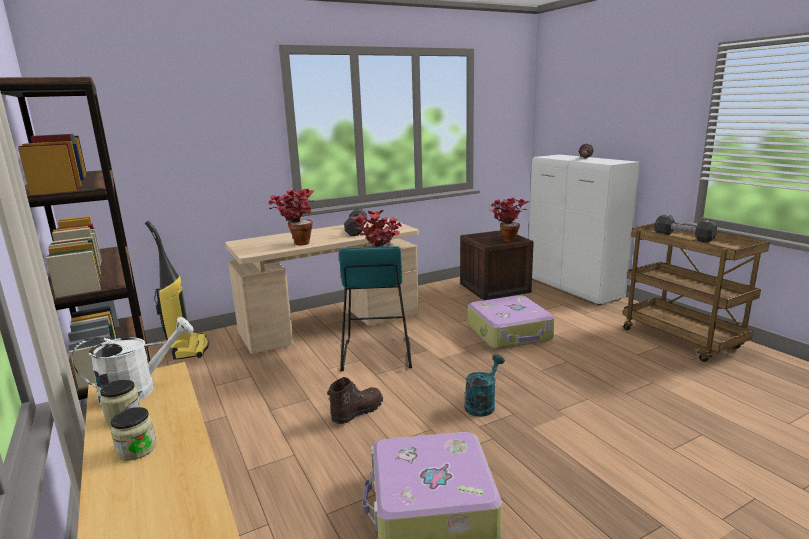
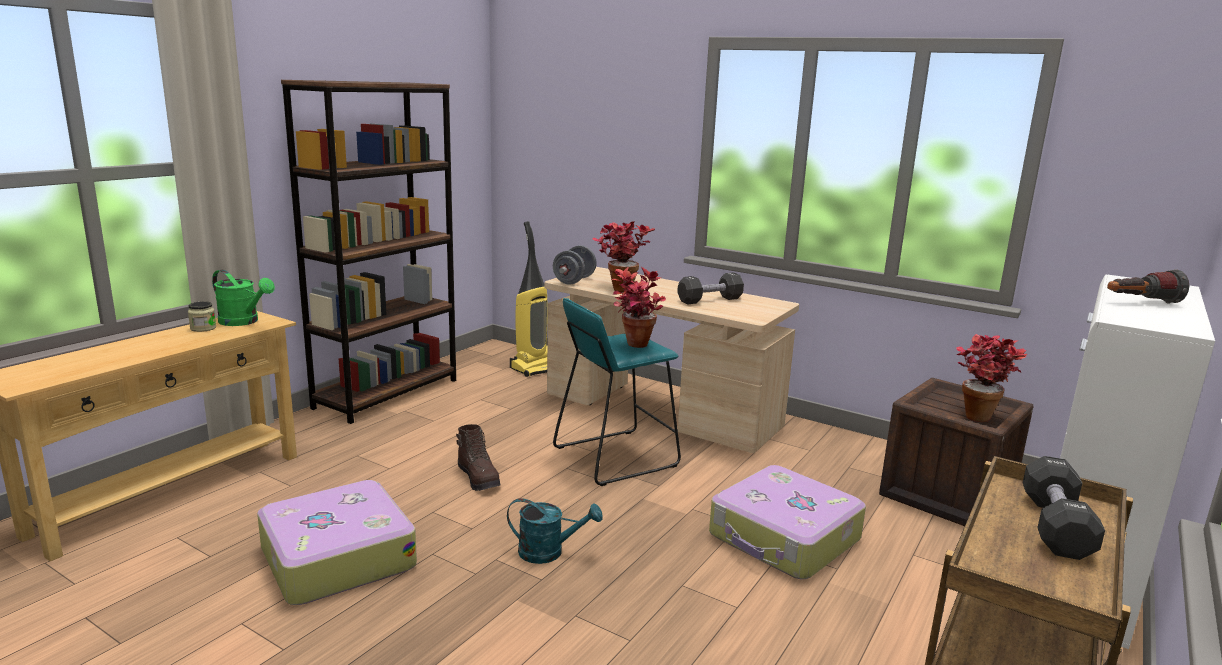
camera: 60 degrees right, 0 degrees up
white watering can [72,317,194,404] -> green watering can [212,270,275,326]
jar [110,407,157,461] -> none
brown boot [327,377,383,424] -> brown boot turned 45 degrees clockwise [456,424,501,491]
none -> grey dumbbell [553,245,596,285]

